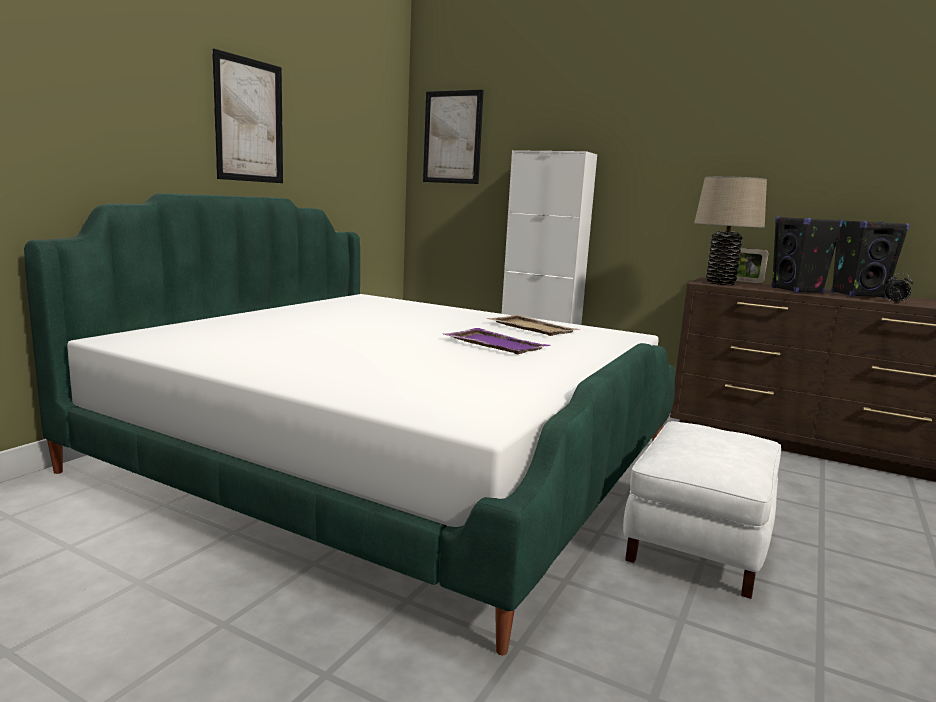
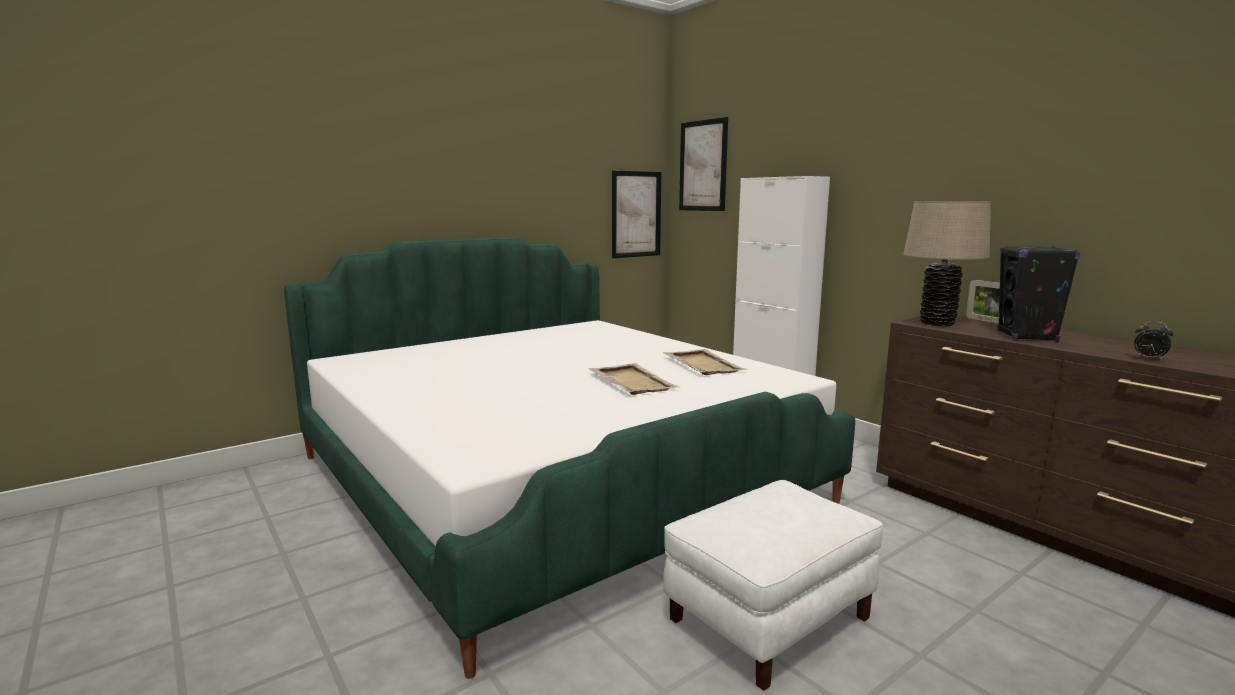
camera: 25 degrees right, 0 degrees up
picture [212,49,283,183] -> picture moved to [612,170,661,258]
purple tray [443,328,551,354] -> beige tray [589,363,680,395]
black speaker [831,220,910,298] -> none

